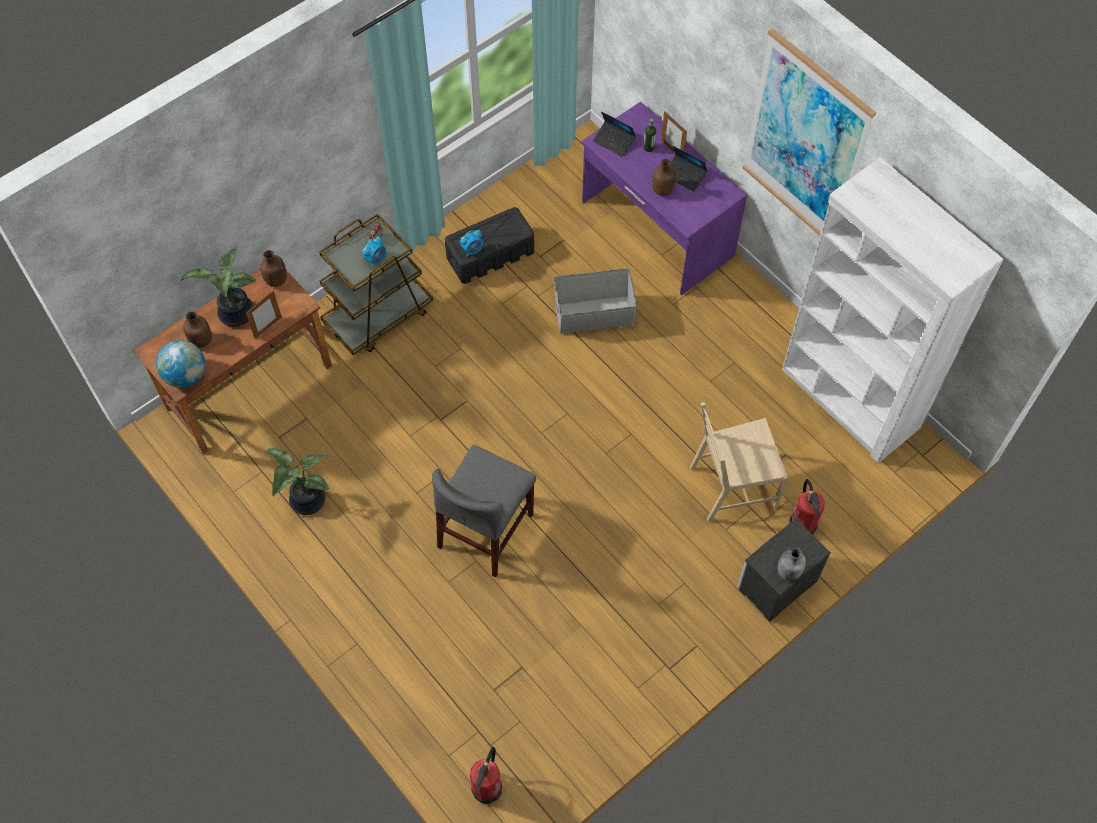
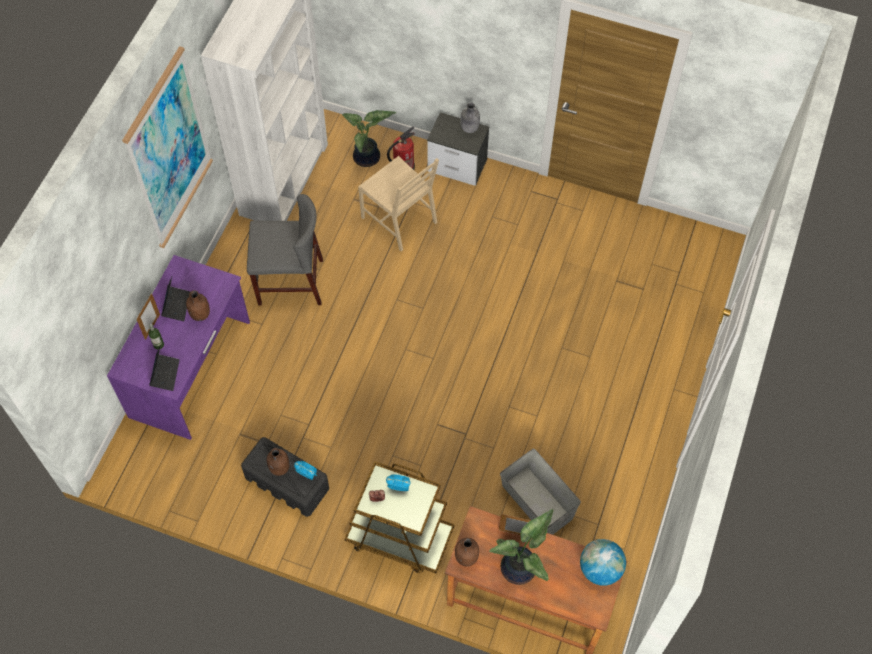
camera: 120 degrees left, 0 degrees up
brown bottle [183,311,212,348] -> brown bottle moved to [267,448,290,476]
potted plant [266,448,329,515] -> potted plant moved to [342,110,396,167]
grey chair [432,445,536,578] -> grey chair moved to [247,194,323,305]
fire extinguisher [470,747,502,804] -> none
grey storage box [554,268,637,334] -> grey storage box moved to [500,449,581,535]

